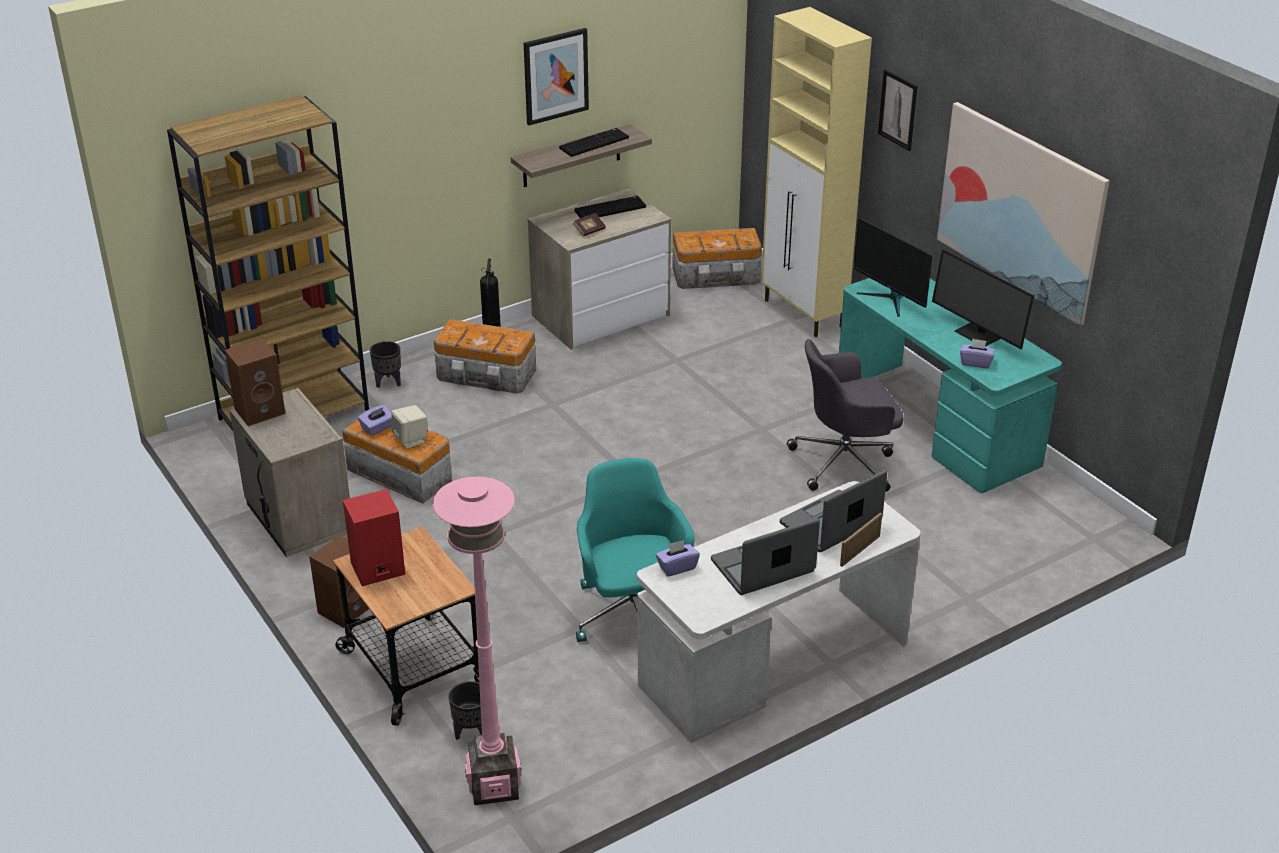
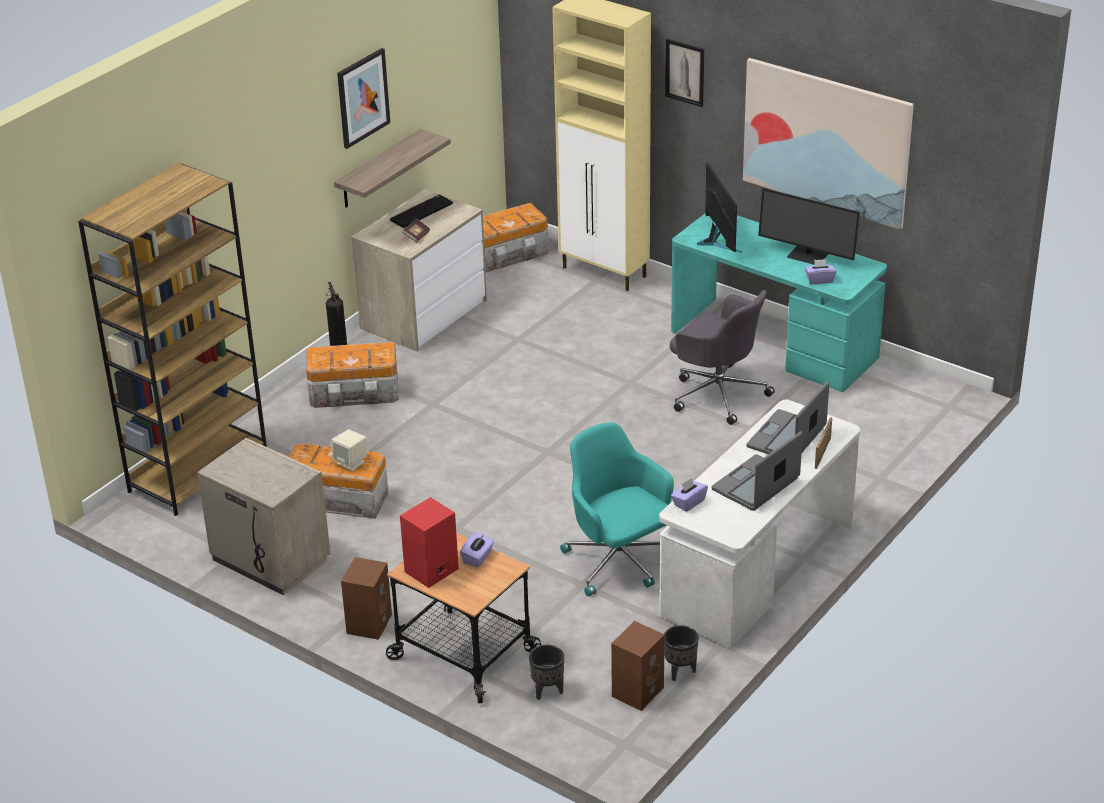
camera: 20 degrees left, 0 degrees up
brown speaker [225,338,286,426] -> brown speaker moved to [611,621,665,711]
purple tissue box [358,405,392,436] -> purple tissue box moved to [460,532,494,567]
black planter [370,341,401,388] -> black planter moved to [664,625,699,681]
pink floor lamp [433,477,522,805] -> none
keyboard [559,128,629,157] -> none
grey office chair [787,339,904,492] -> grey office chair turned 105 degrees counterclockwise [670,290,775,425]
monitor [853,218,932,317] -> monitor turned 135 degrees counterclockwise [697,163,742,253]

